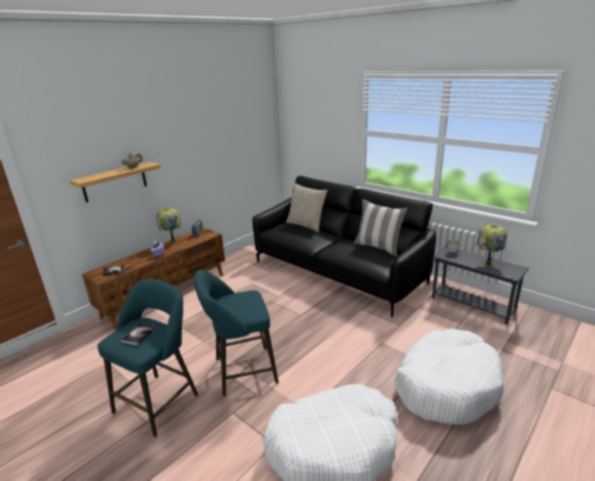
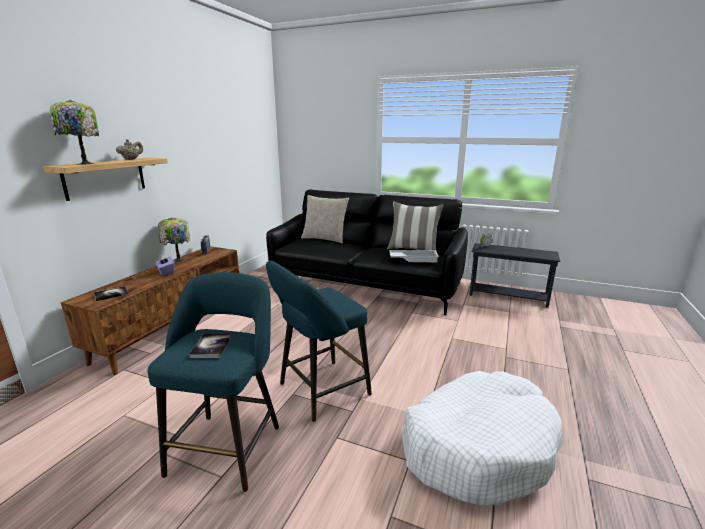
camera: 20 degrees left, 5 degrees down
white dog bed [395,328,504,424] -> none
table lamp [477,224,508,266] -> table lamp moved to [50,100,99,165]
none -> white tray [389,250,439,262]

